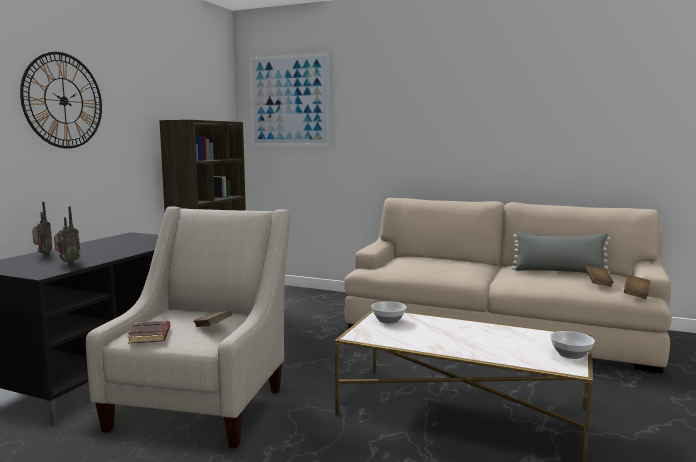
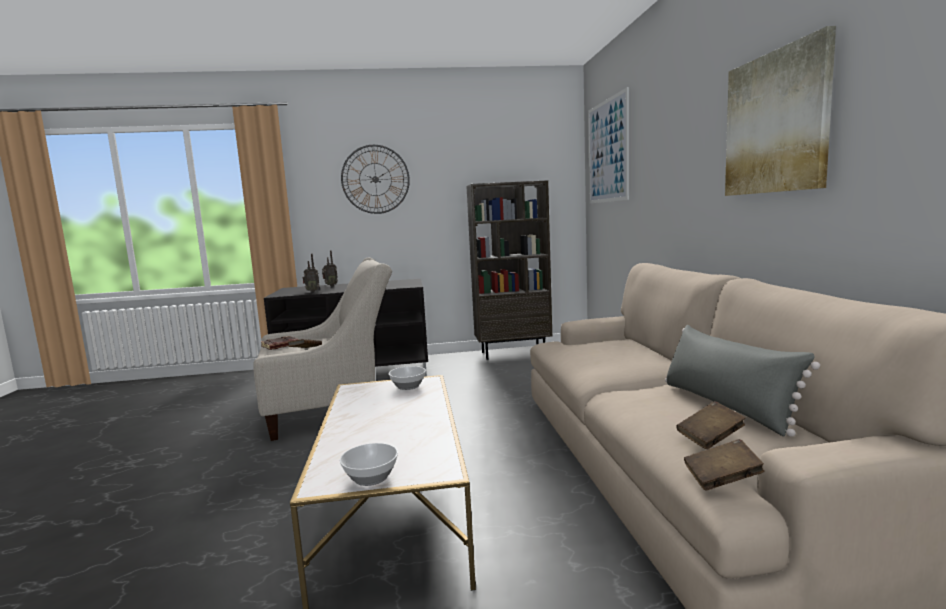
camera: 60 degrees right, 0 degrees up
none -> picture [725,26,836,196]

